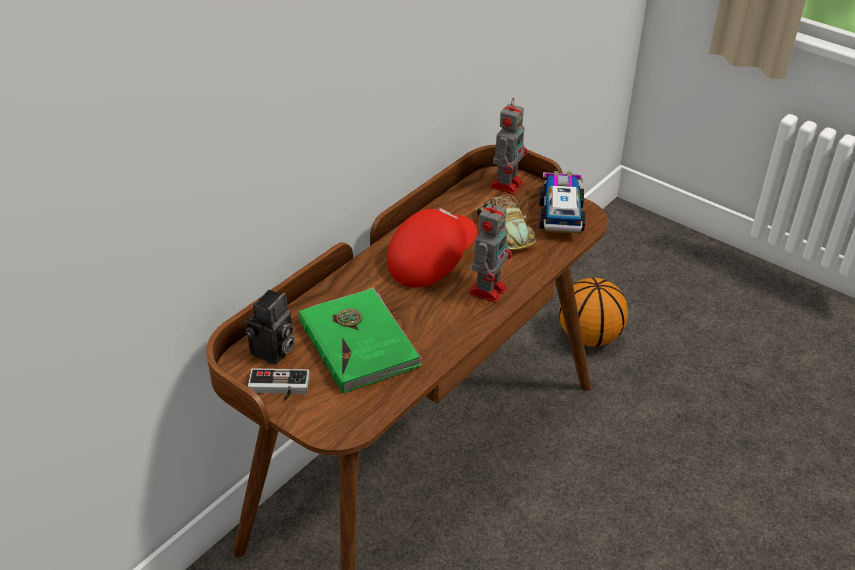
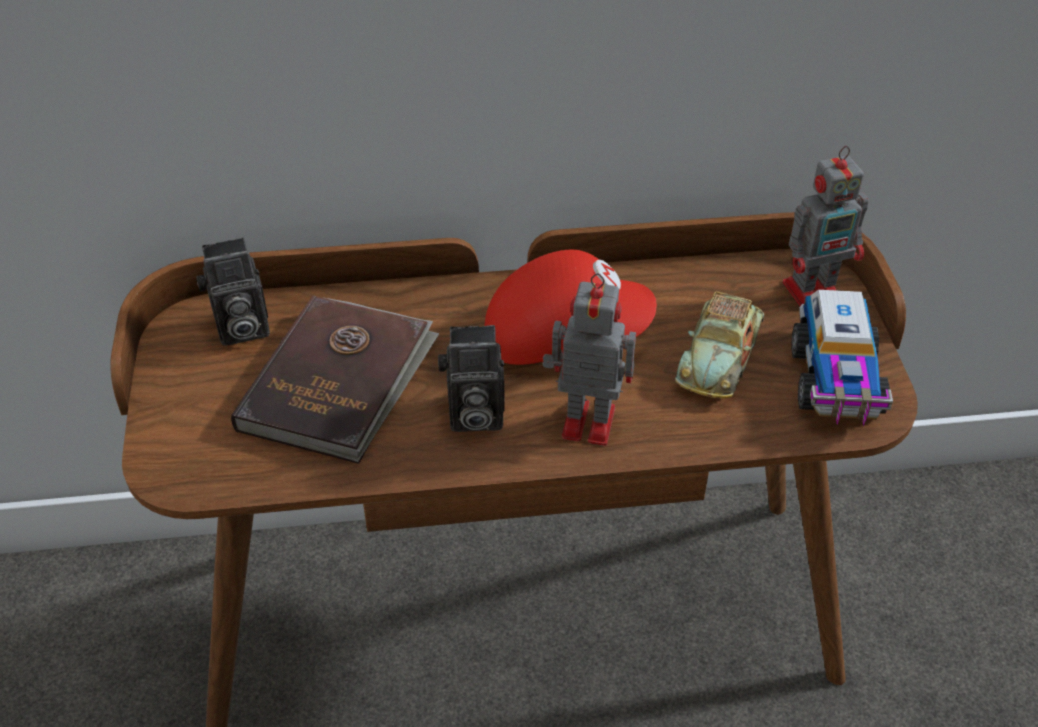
camera: 45 degrees right, 5 degrees up
game controller [248,368,310,400] -> none
green book [299,288,422,394] -> brown book [231,295,439,464]
toy robot [469,199,512,303] -> toy robot turned 150 degrees counterclockwise [543,273,636,446]
toy truck [539,171,585,234] -> toy truck turned 135 degrees clockwise [791,290,893,426]
basketball [559,278,628,347] -> none
none -> camera [438,325,505,432]

